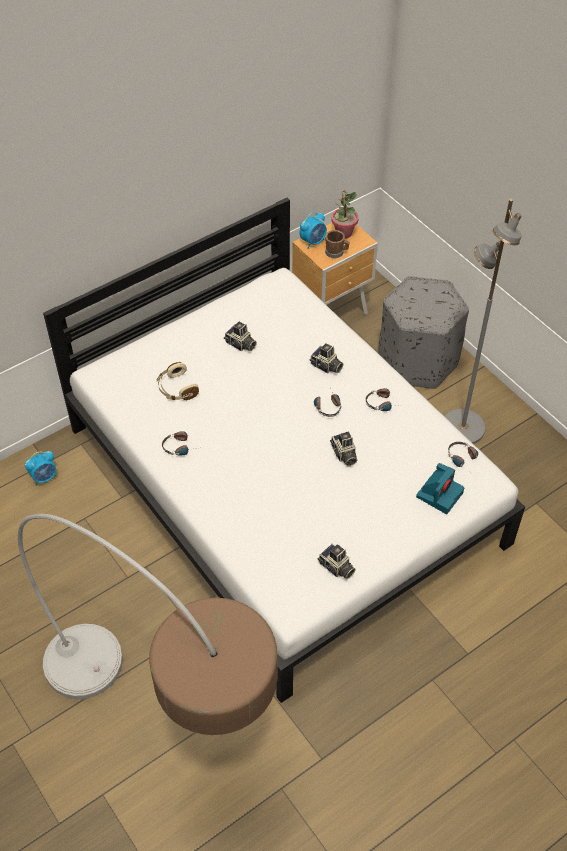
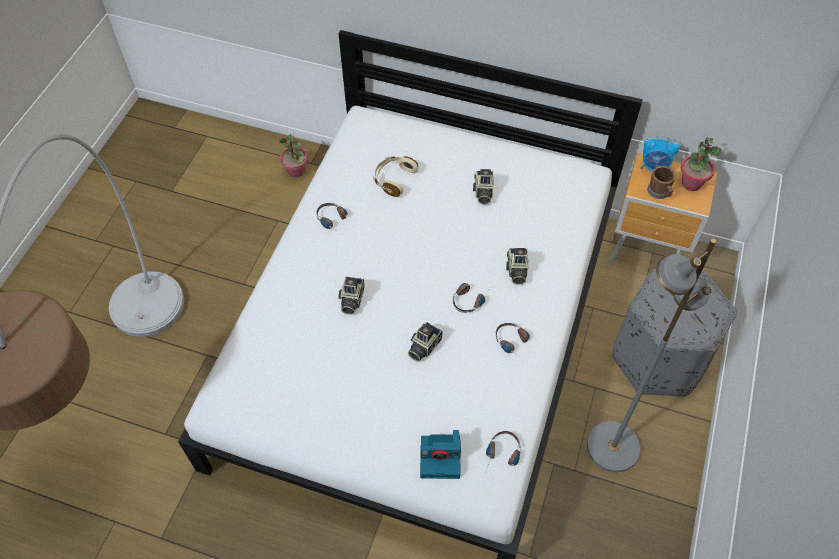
camera: 55 degrees right, 5 degrees up
alarm clock [25,451,57,486] -> potted plant [279,134,307,178]
camera [318,544,356,579] -> camera moved to [338,276,364,315]

